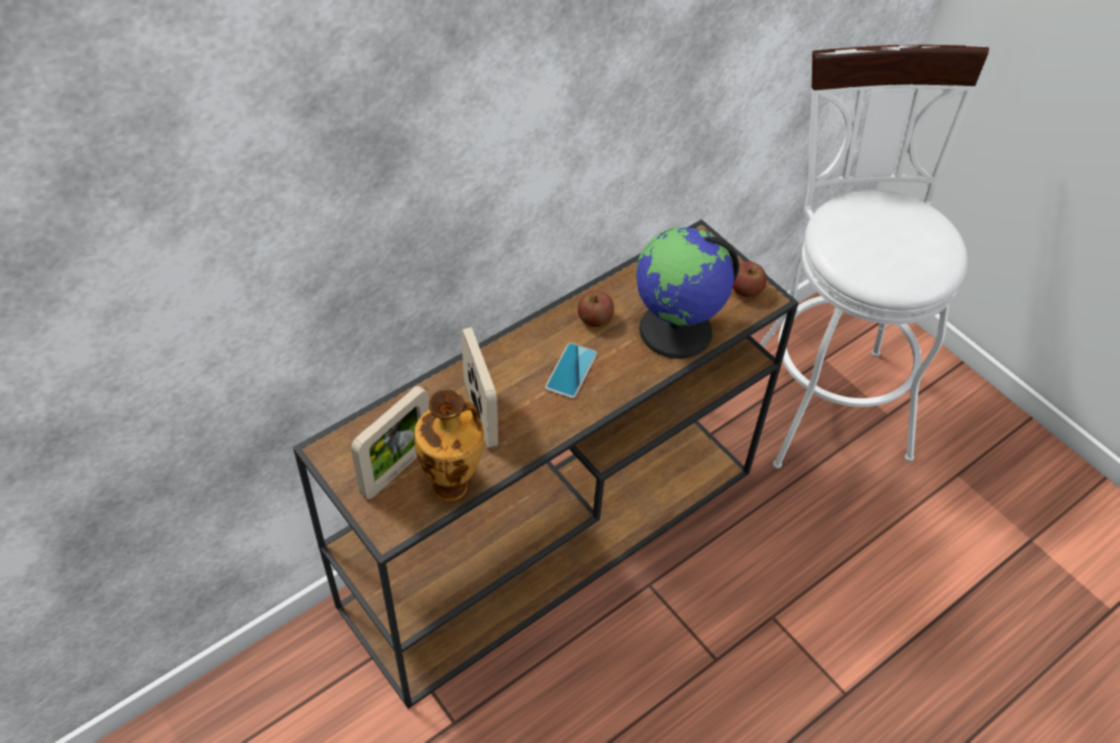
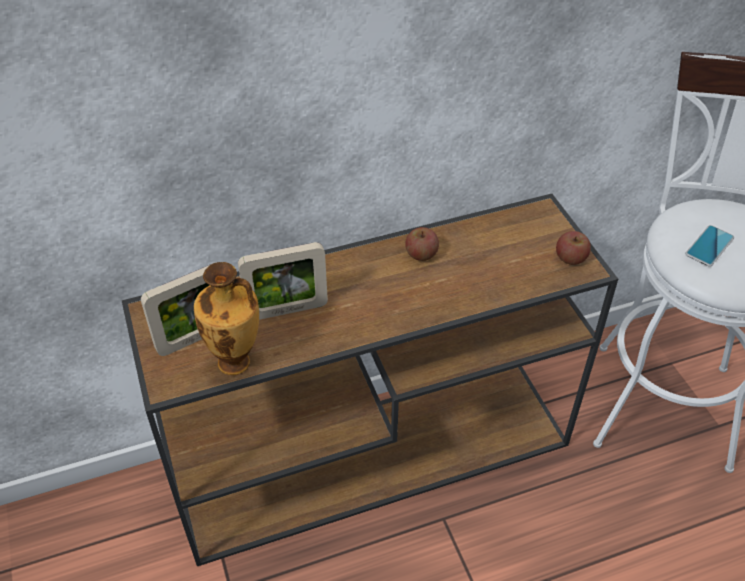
camera: 20 degrees right, 5 degrees down
picture frame [461,327,498,448] -> picture frame turned 75 degrees clockwise [238,242,328,320]
phone [545,343,597,398] -> phone moved to [685,225,734,267]
globe [635,227,739,359] -> none

